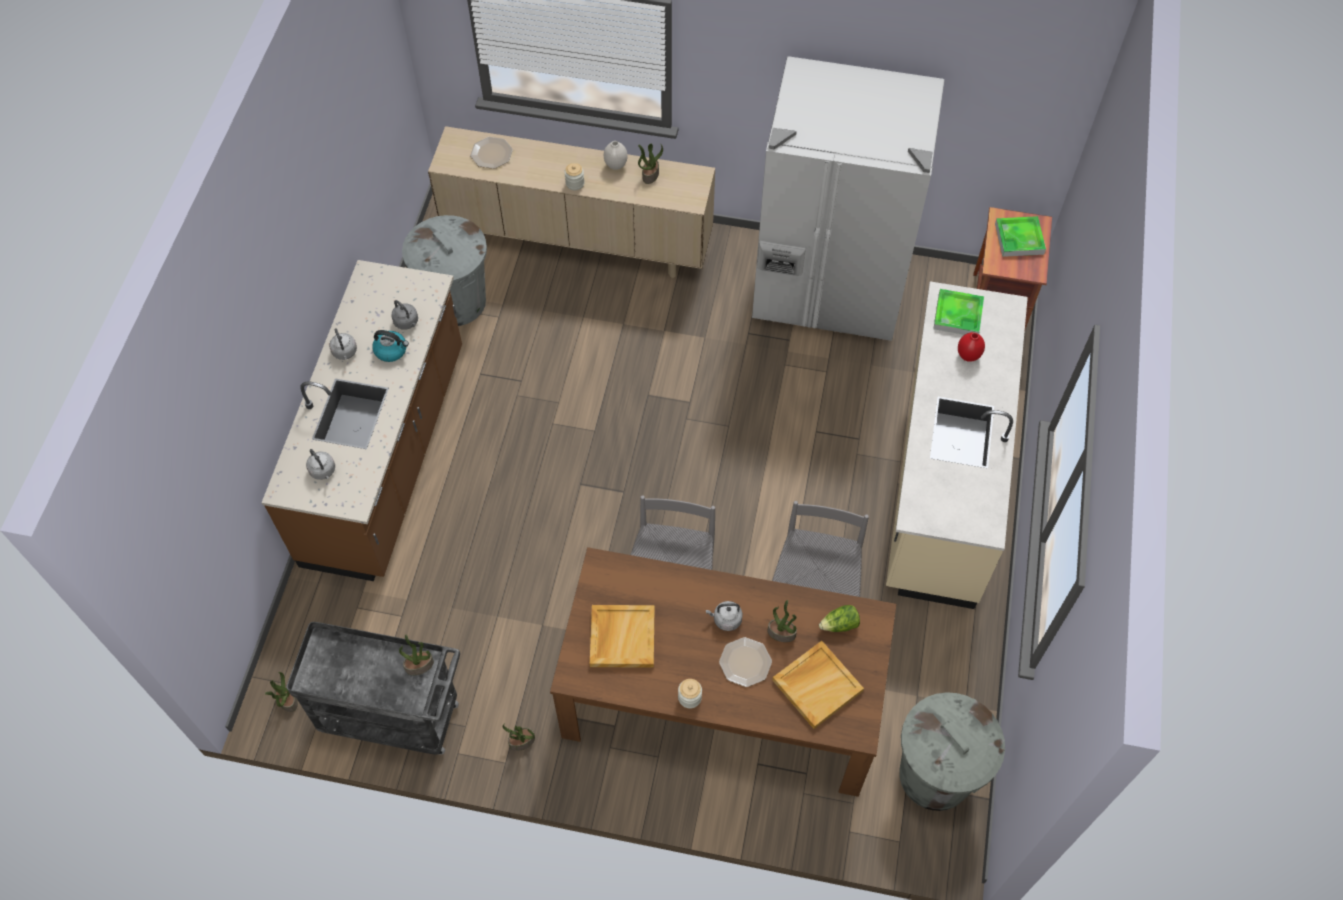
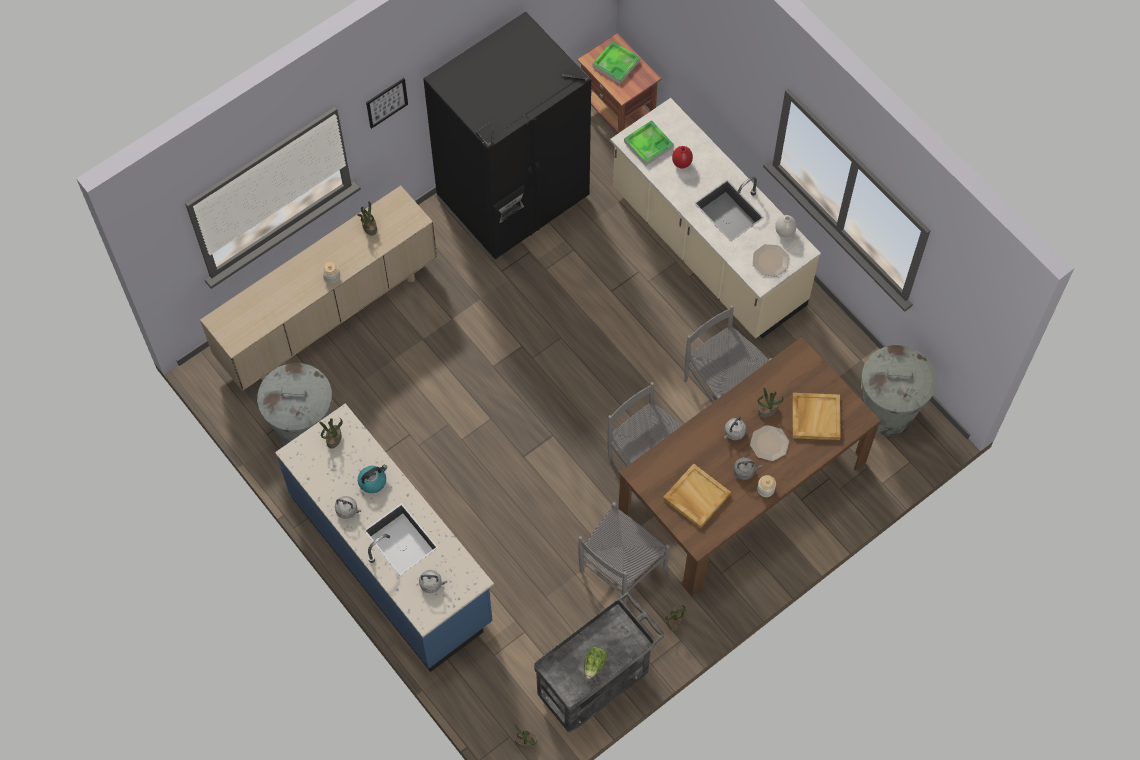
camera: 50 degrees left, 5 degrees up
brown counter [261,260,462,581] -> blue counter [275,403,494,672]
grey kettle [391,300,418,330] -> grey kettle moved to [733,457,762,480]
potted plant [399,634,434,675] -> potted plant moved to [319,418,343,449]
plate [470,137,513,169] -> plate moved to [752,244,789,277]
white vase [604,141,628,170] -> white vase moved to [775,215,797,238]
white fridge [752,56,945,341] -> black fridge [423,12,591,259]
lettuce [819,605,860,632] -> lettuce moved to [584,647,607,679]
none -> picture [366,78,408,129]
none -> grey chair [578,502,670,603]

